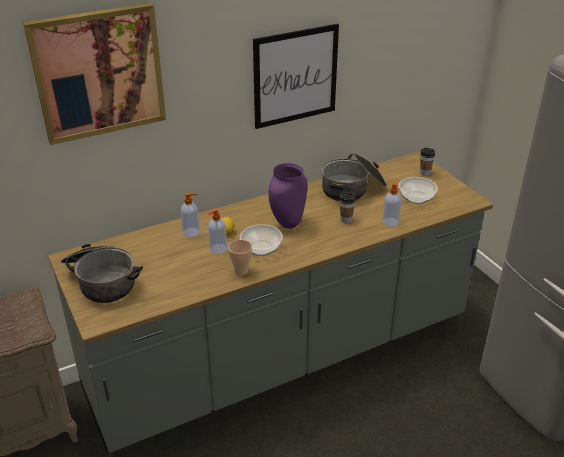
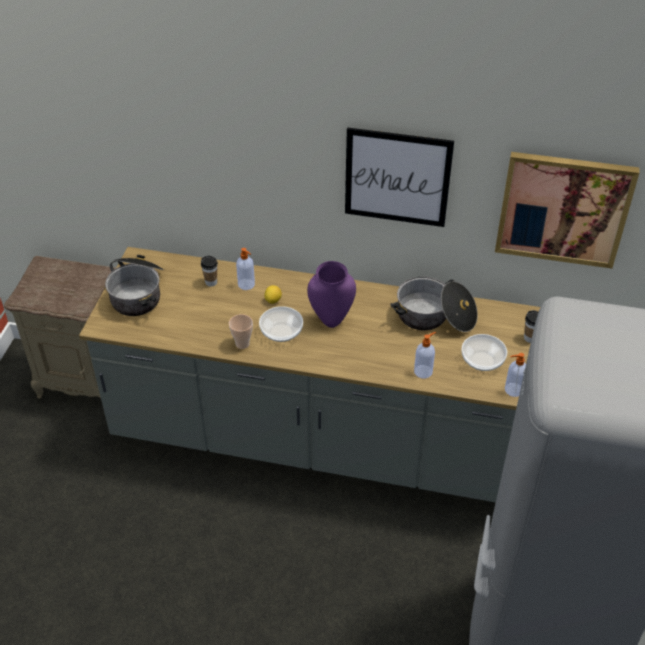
camera: 40 degrees right, 10 degrees up
picture [23,3,166,145] -> picture moved to [495,152,639,269]
soap dispenser [208,208,227,254] -> soap dispenser moved to [505,353,526,397]
cup [339,193,356,223] -> cup moved to [201,256,218,287]

